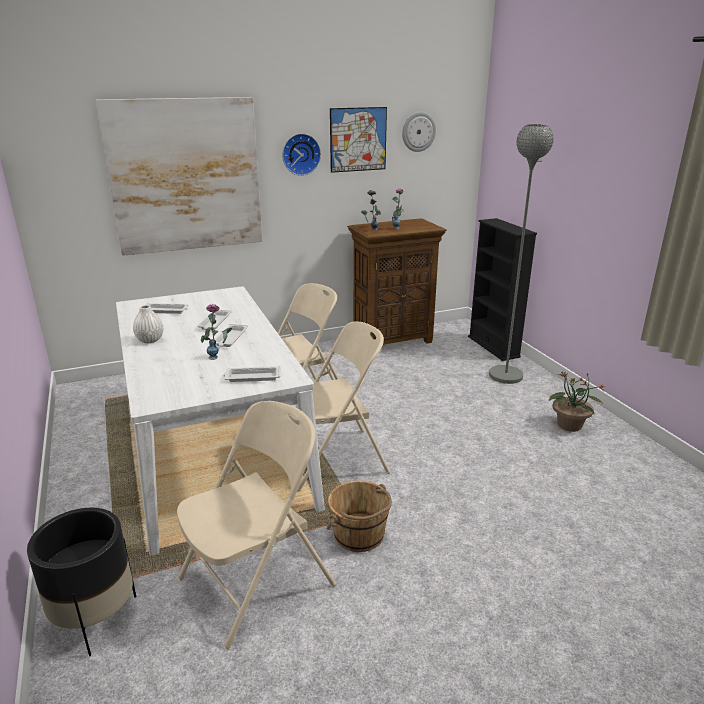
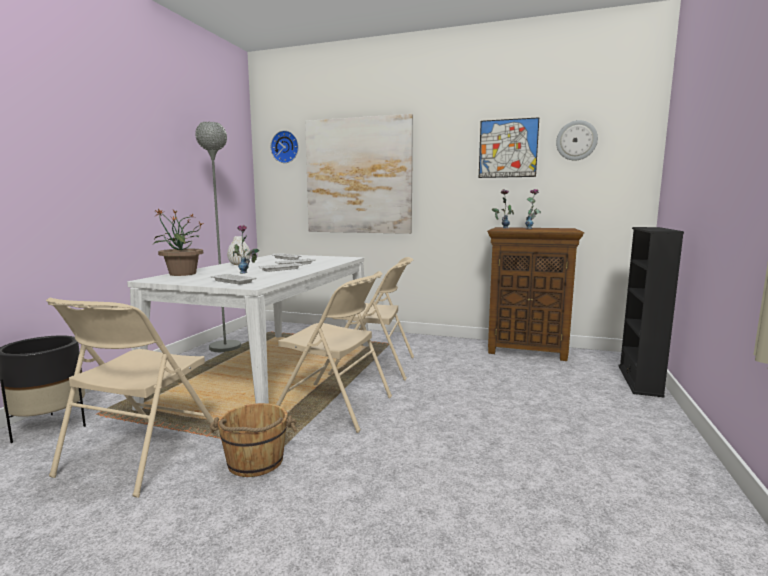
camera: 40 degrees right, 15 degrees down
beige chair [177,401,336,650] -> beige chair turned 105 degrees clockwise [46,298,220,498]
wall clock [282,133,321,176] -> wall clock moved to [271,130,299,163]
grey floor lamp [489,124,554,384] -> grey floor lamp moved to [195,121,241,352]
potted plant [549,372,606,432] -> potted plant moved to [153,208,204,276]

